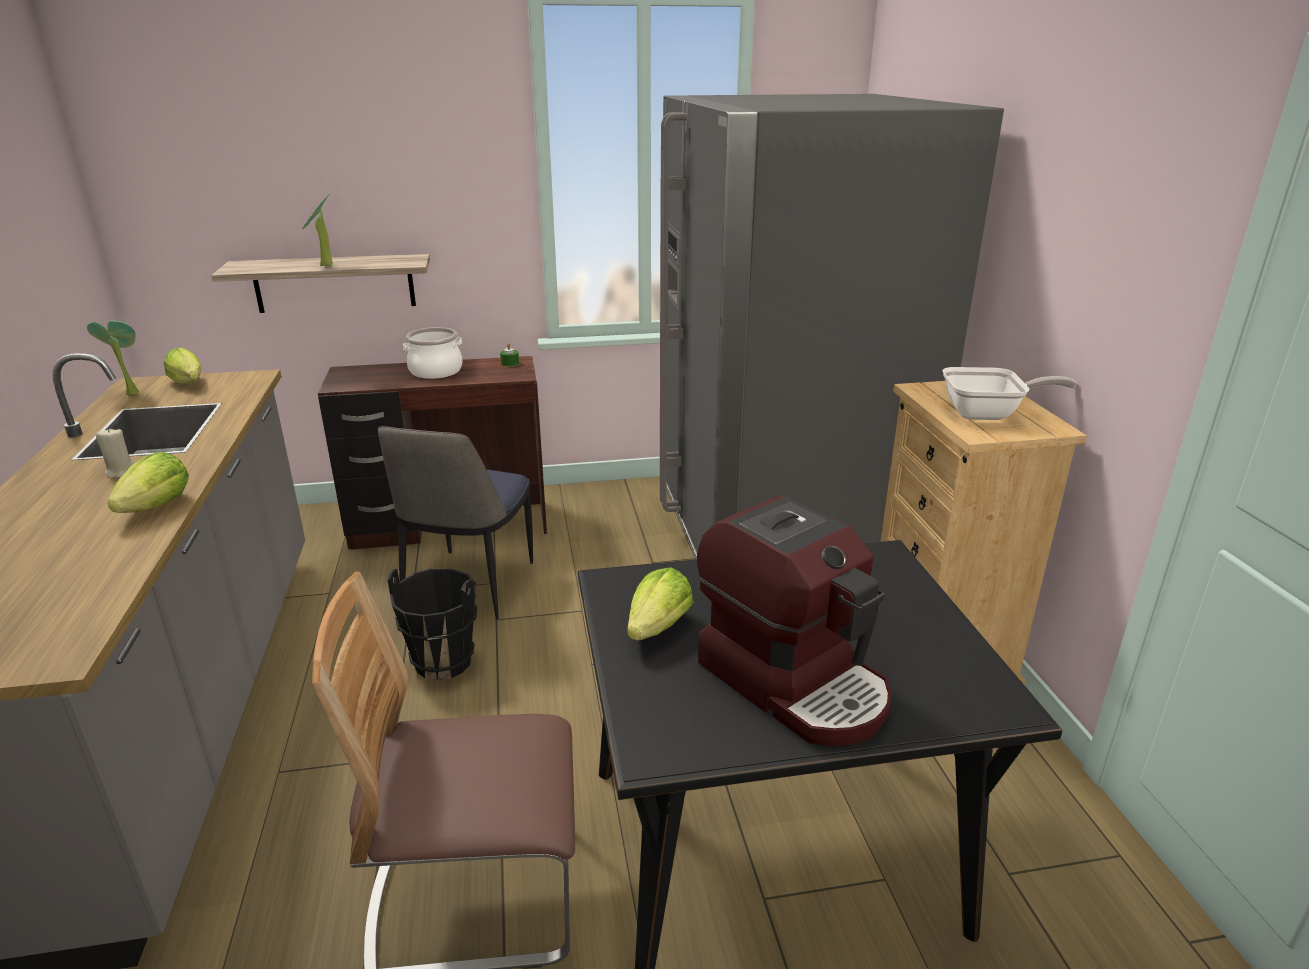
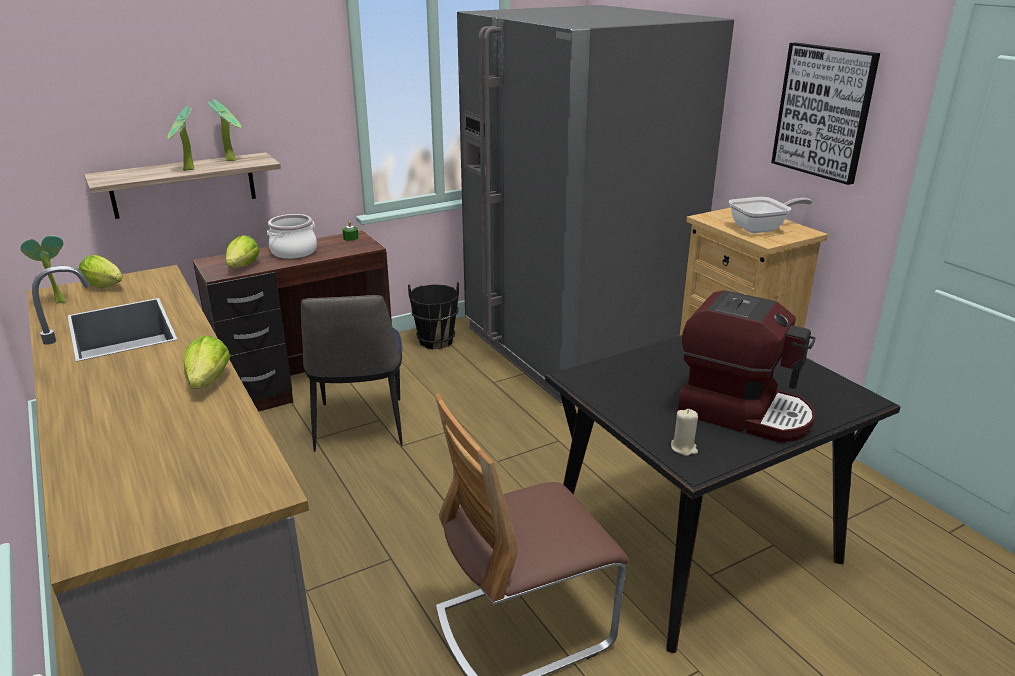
camera: 20 degrees left, 0 degrees up
beige candle [96,428,136,478] -> beige candle moved to [671,409,698,456]
black bucket [388,568,477,680] -> black bucket moved to [408,282,459,349]
lettuce [627,568,693,641] -> lettuce moved to [226,235,260,268]
none -> potted plant [208,99,241,161]
none -> picture [771,42,880,185]

